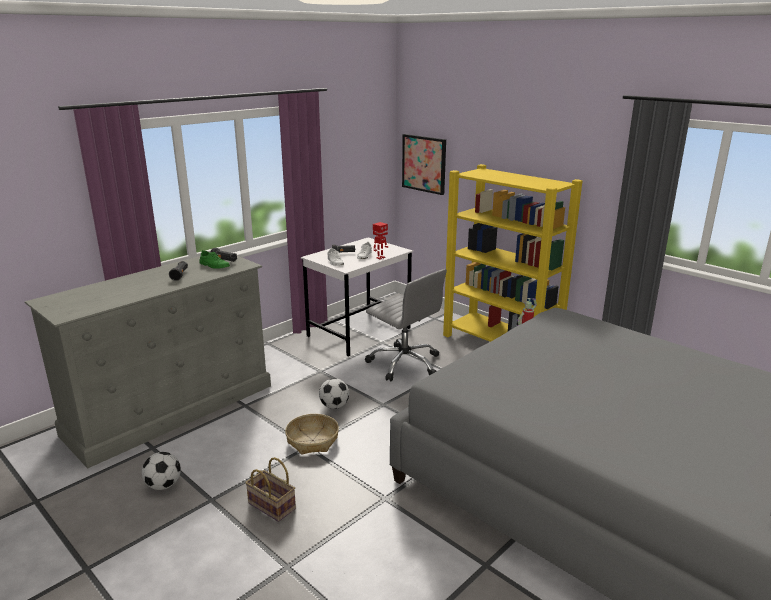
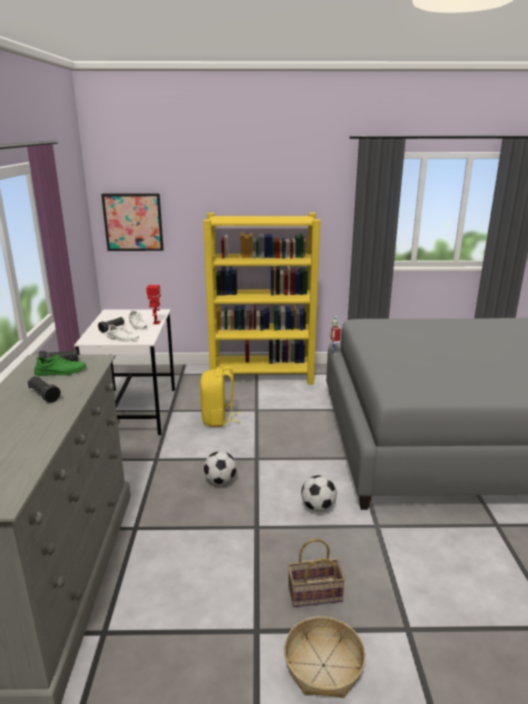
camera: 45 degrees left, 0 degrees up
football [142,452,181,490] -> football moved to [301,475,337,512]
basket [285,414,339,455] -> basket moved to [284,616,366,698]
grey office chair [365,269,447,381] -> yellow backpack [200,366,241,427]

